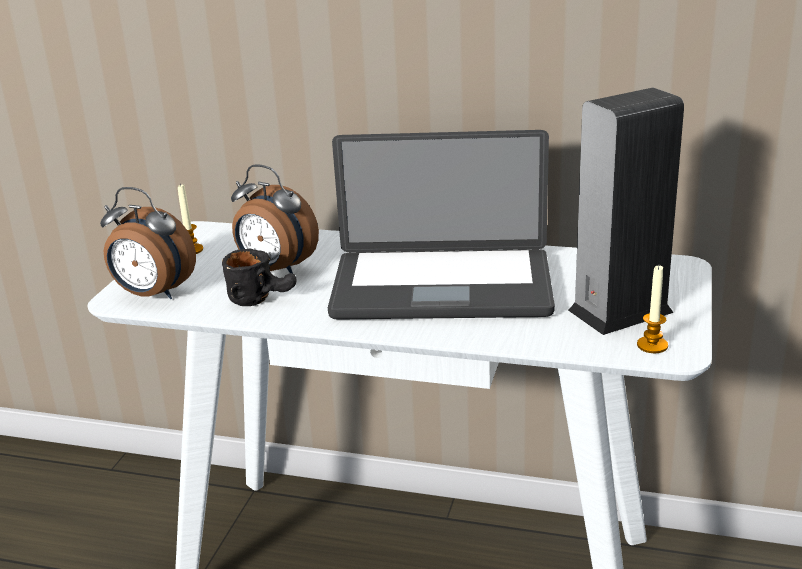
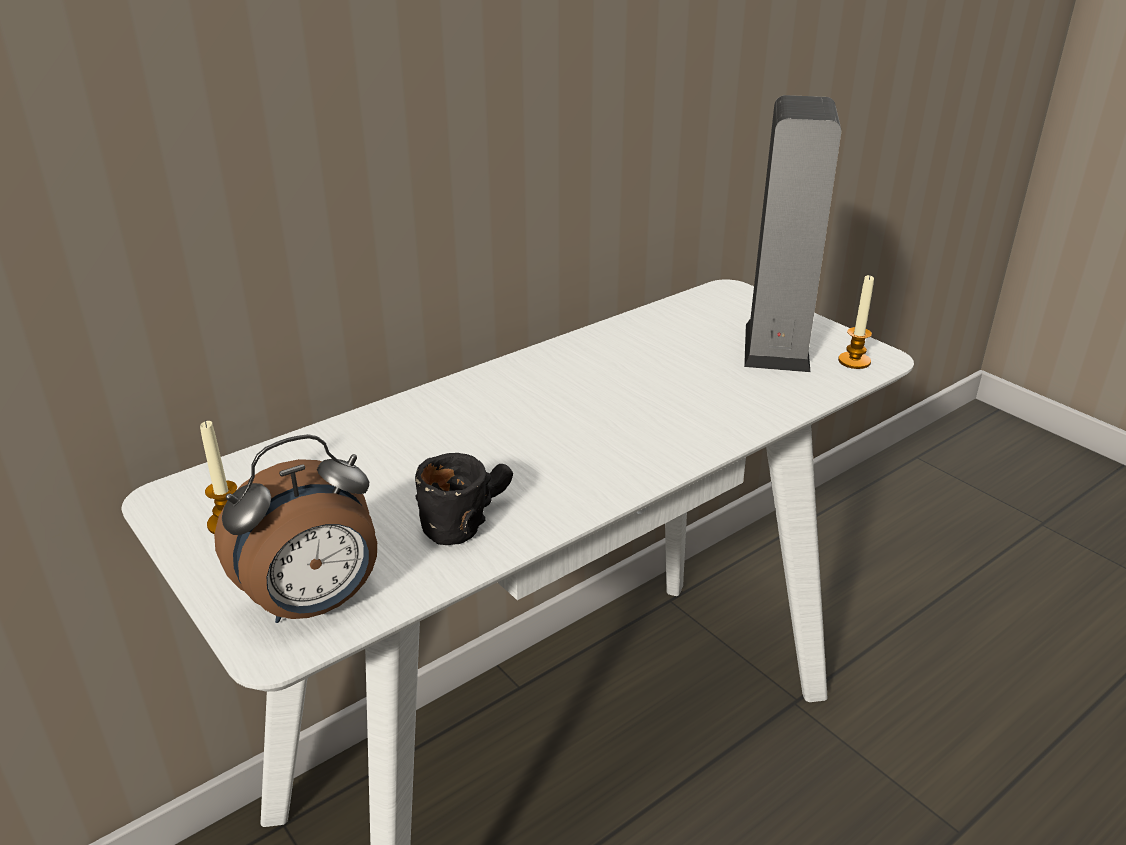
camera: 55 degrees left, 5 degrees up
alarm clock [231,165,319,274] -> none
laptop [328,130,555,320] -> none

